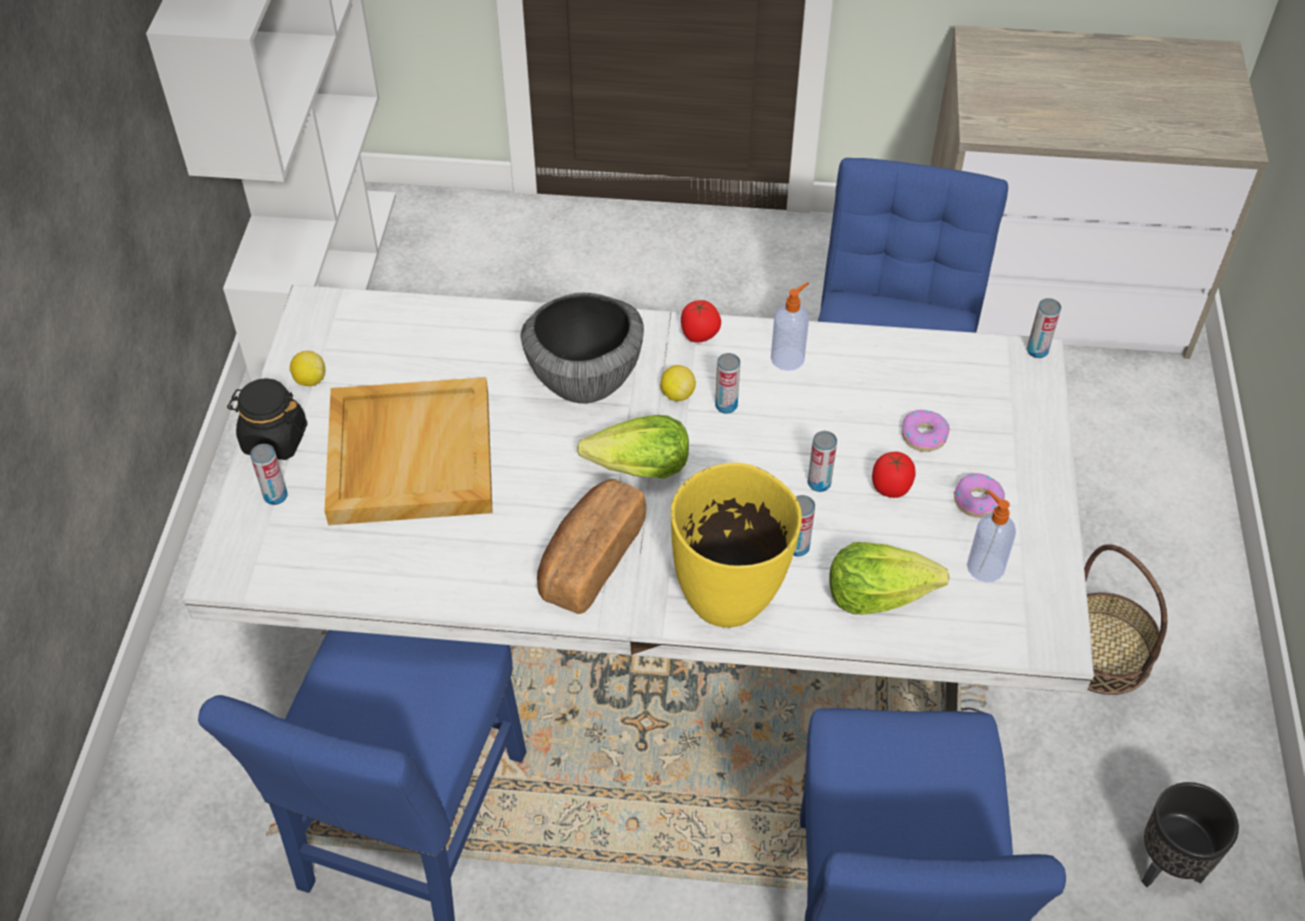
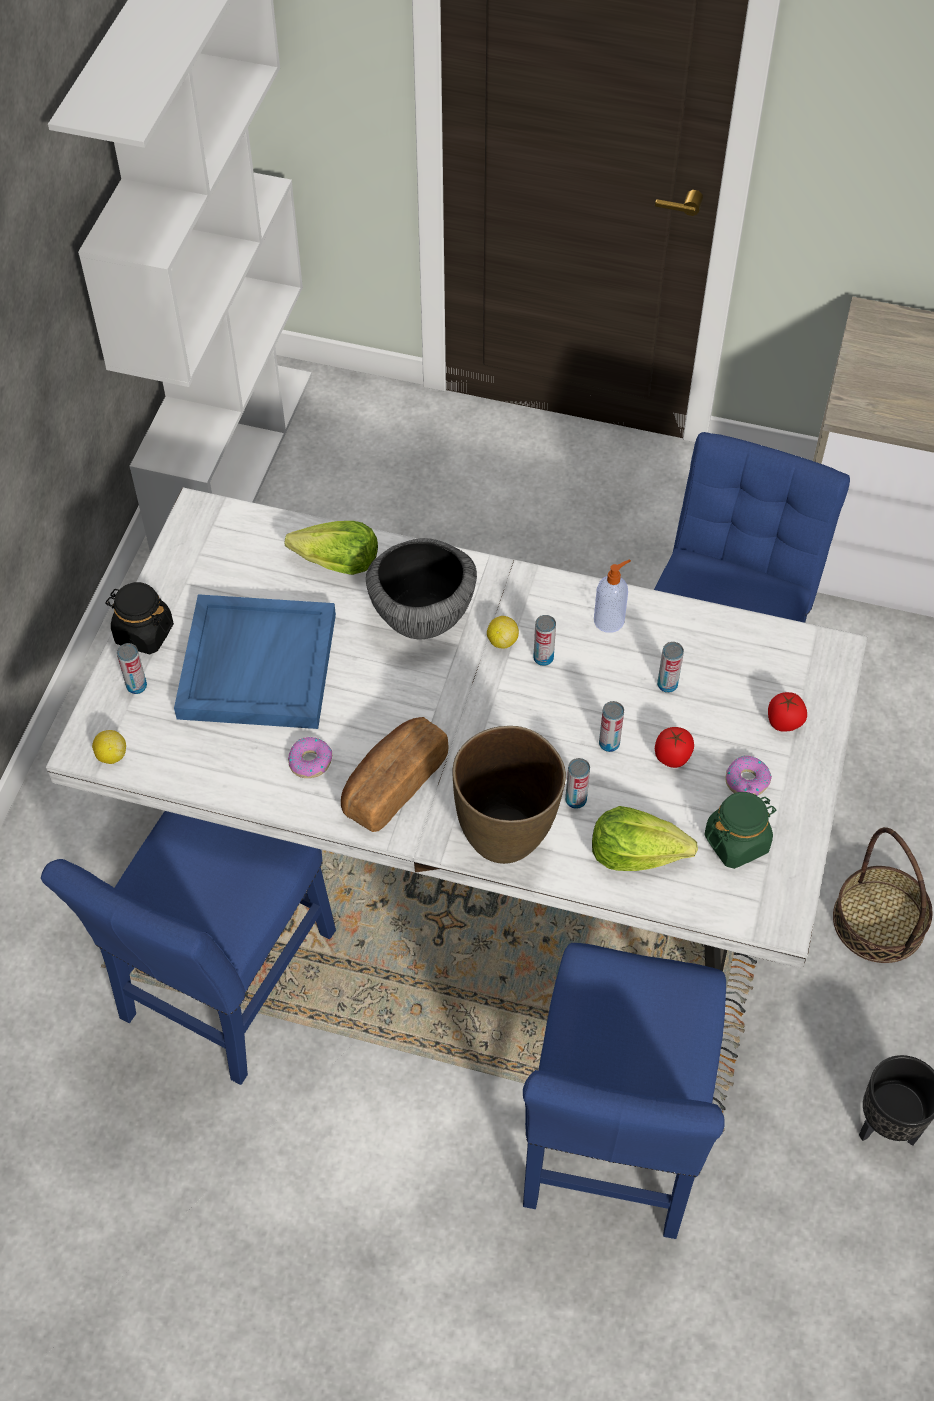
camera: 10 degrees right, 5 degrees up
lemon [290,351,325,386] -> lemon moved to [92,730,126,764]
beige tray [324,377,493,525] -> blue tray [174,594,336,729]
lettuce [577,415,689,479] -> lettuce moved to [285,521,378,575]
yellow vase [671,463,802,627] -> brown vase [453,726,566,864]
tomato [681,300,721,342] -> tomato moved to [768,692,807,732]
donut [902,410,950,452] -> donut moved to [288,737,332,778]
soap dispenser [967,490,1016,582] -> green jar [704,792,777,869]
can [1027,298,1061,358] -> can moved to [657,642,684,693]

